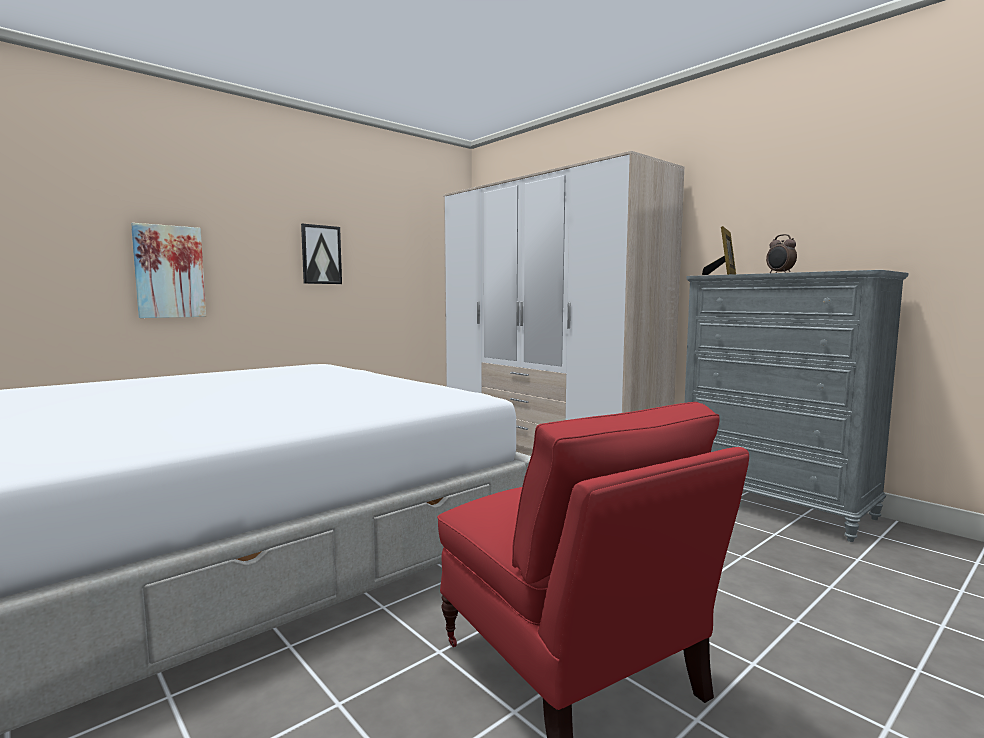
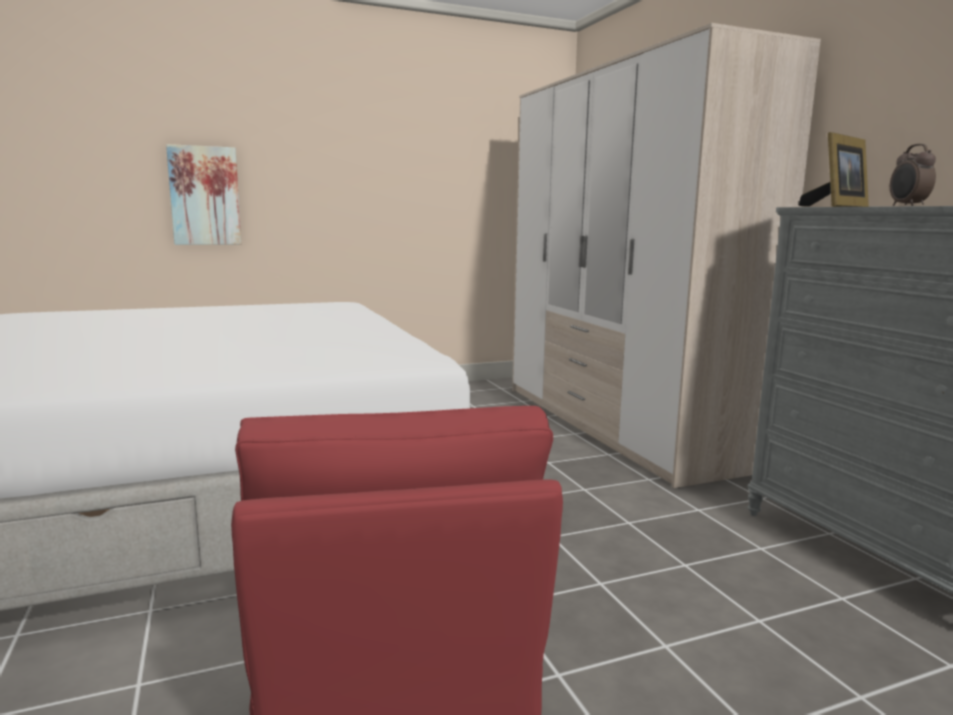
camera: 20 degrees right, 5 degrees up
picture [301,224,342,284] -> none

